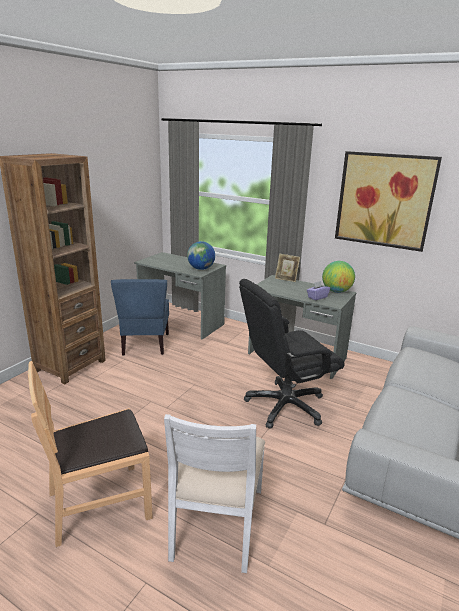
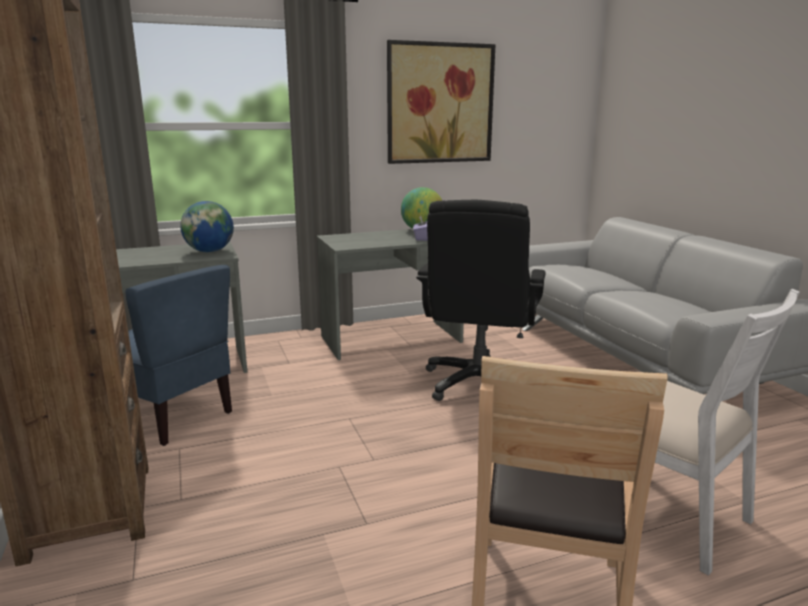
camera: 50 degrees left, 5 degrees down
picture frame [275,253,300,282] -> none

